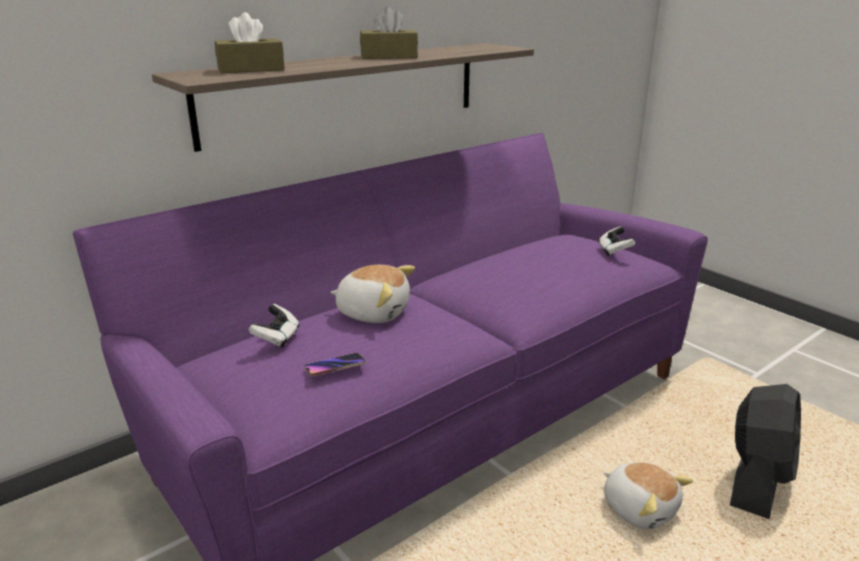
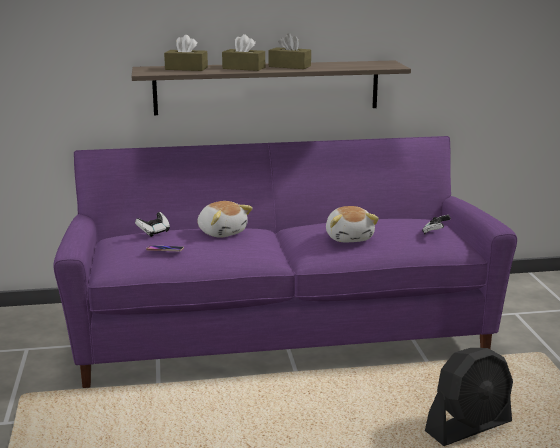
camera: 30 degrees right, 5 degrees down
plush toy [604,462,693,529] -> plush toy moved to [326,206,379,242]
none -> brown tissue box [222,34,265,71]

